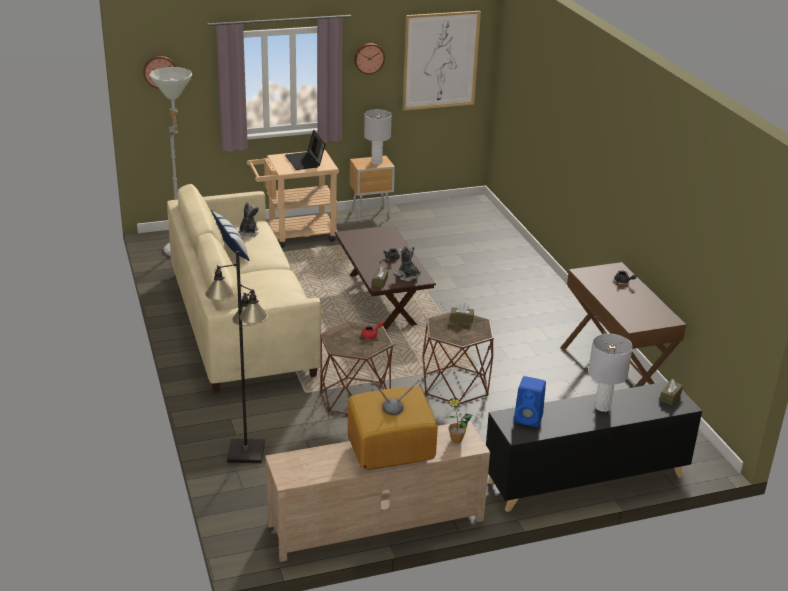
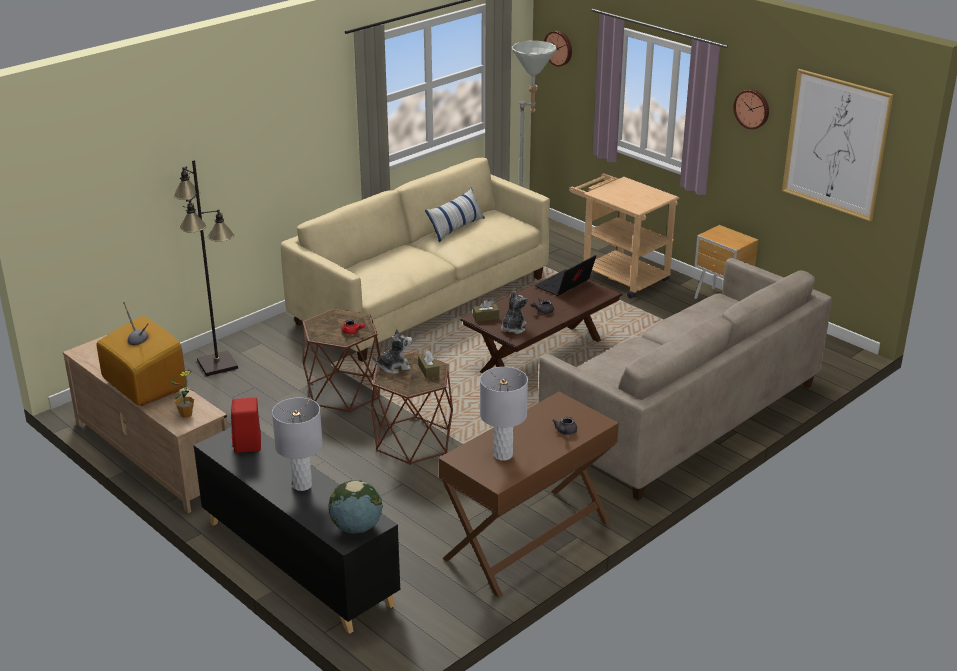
camera: 65 degrees right, 0 degrees up
plush toy [239,202,259,237] -> plush toy moved to [372,329,413,374]
laptop [285,130,325,170] -> laptop moved to [535,255,596,296]
grey table lamp [364,109,392,165] -> grey table lamp moved to [480,367,528,461]
blue speaker [514,376,546,427] -> red speaker [231,397,261,453]
brown tissue box [659,379,683,405] -> globe [328,480,383,534]
none -> beige sofa [538,258,832,501]

